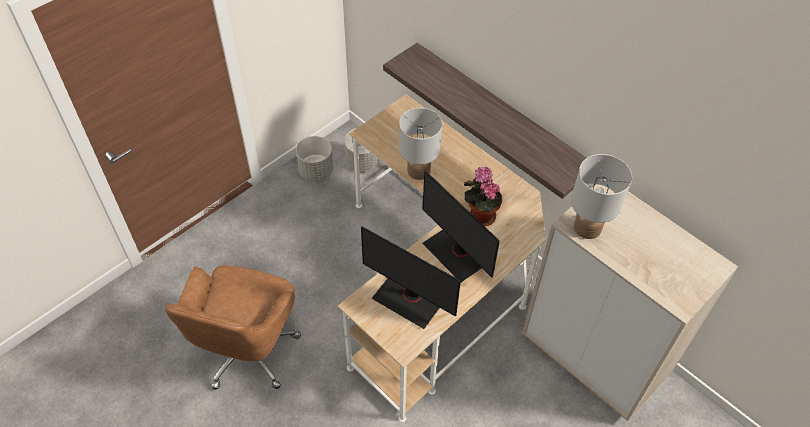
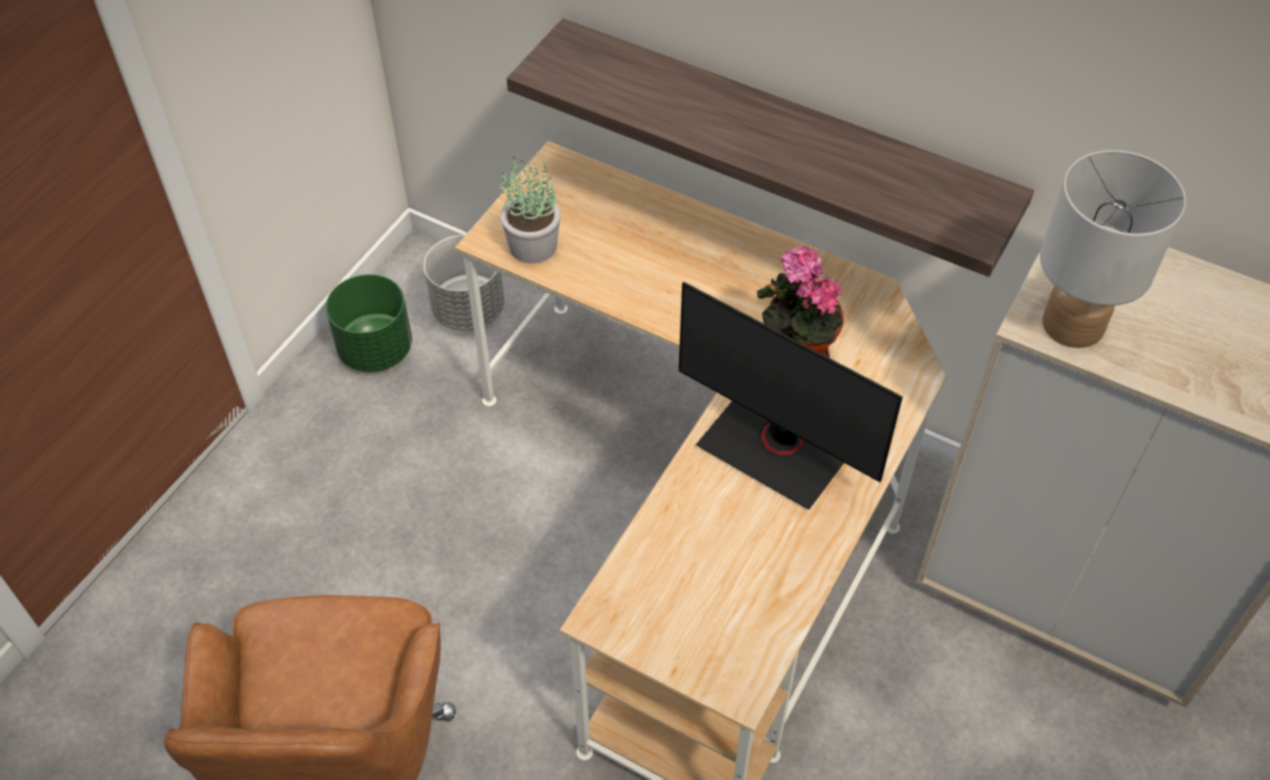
camera: 15 degrees left, 0 degrees up
grey planter [296,136,333,181] -> green planter [326,274,412,372]
monitor [361,226,461,329] -> none
grey table lamp [399,108,442,180] -> none
none -> potted plant [500,157,561,264]

